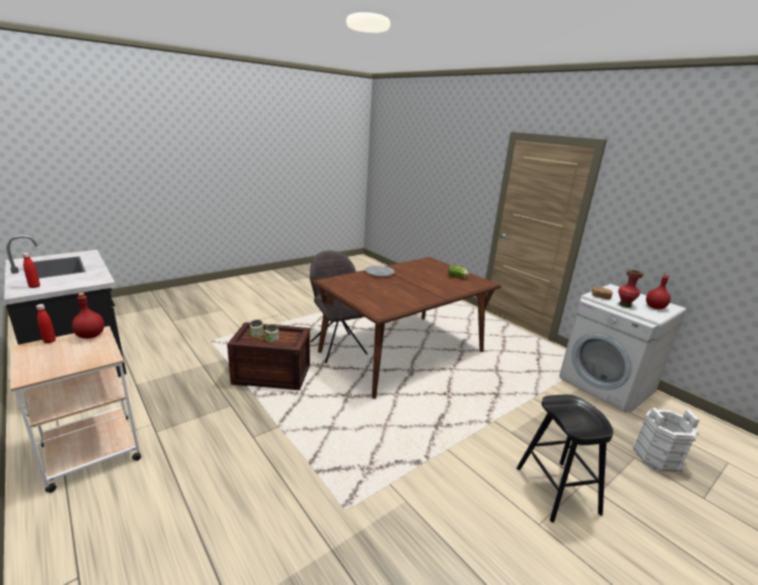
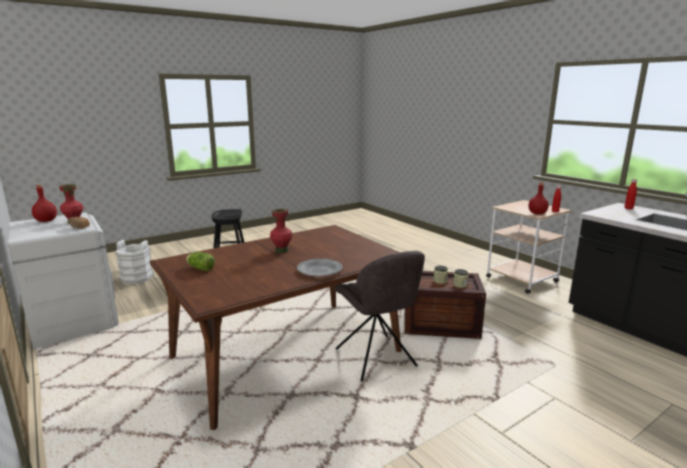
camera: 175 degrees left, 5 degrees down
none -> red vase [270,209,292,253]

